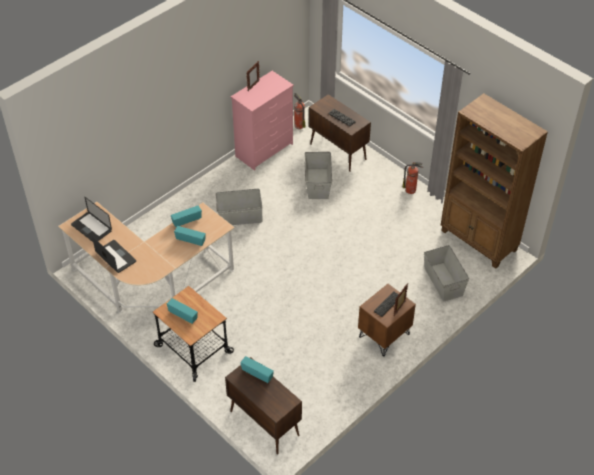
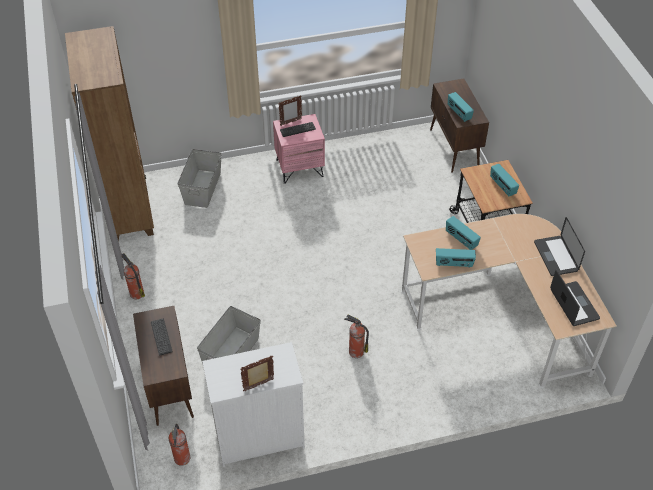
camera: 150 degrees left, 0 degrees up
grey storage box [216,189,262,225] -> fire extinguisher [344,315,369,358]
pink dresser [231,71,294,171] -> white dresser [202,342,305,467]
brown nightstand [358,284,416,357] -> pink nightstand [273,114,325,184]

